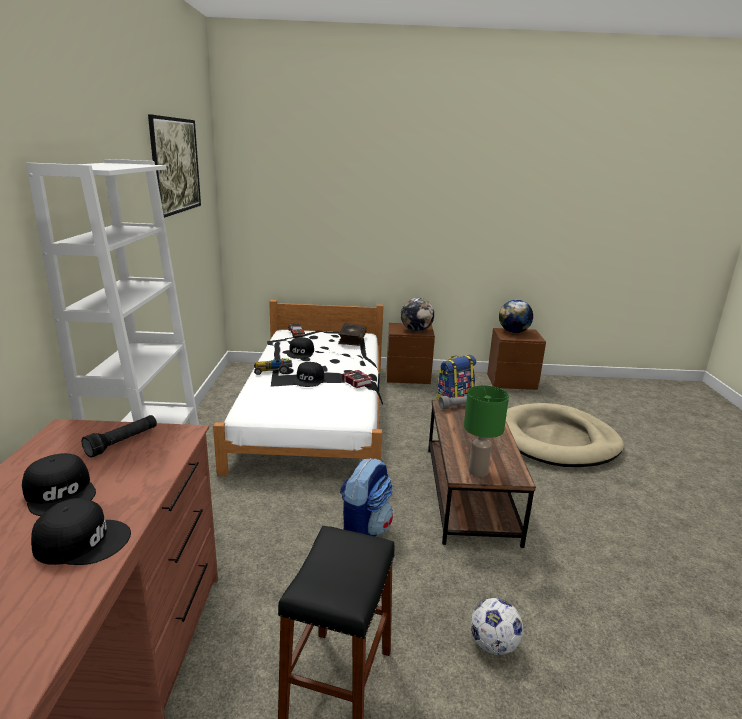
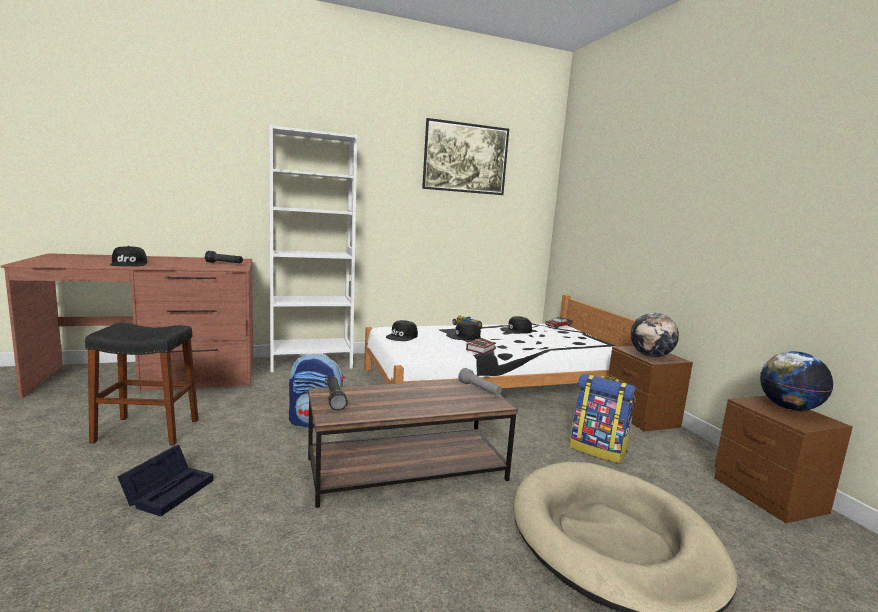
camera: 70 degrees right, 10 degrees down
black cap [22,453,96,516] -> black cap moved to [386,320,418,341]
book [338,323,367,346] -> none
green table lamp [464,385,509,477] -> black flashlight [327,376,348,410]
football [471,598,523,655] -> black storage box [118,445,214,516]

